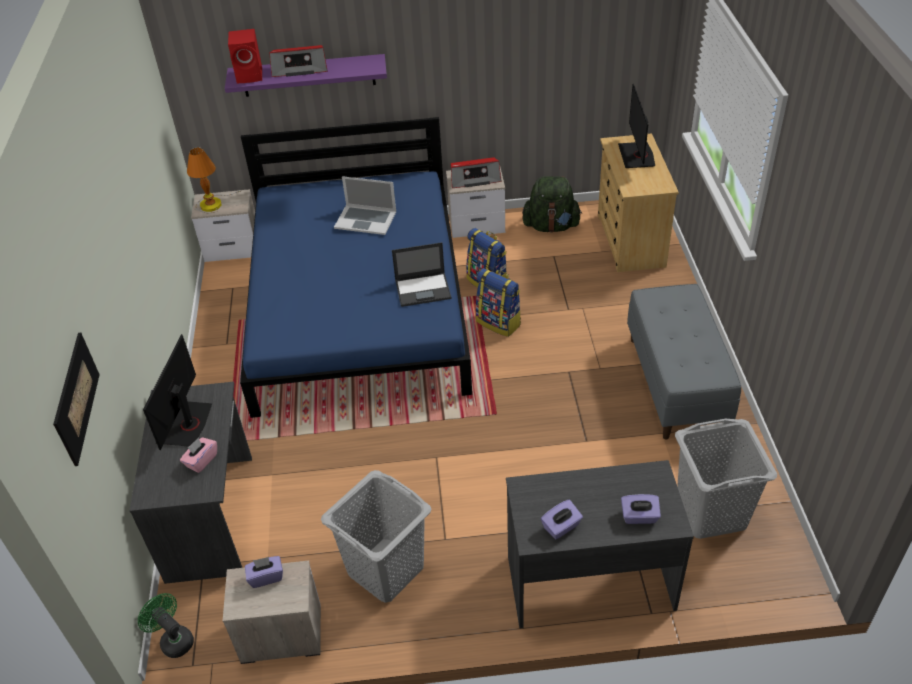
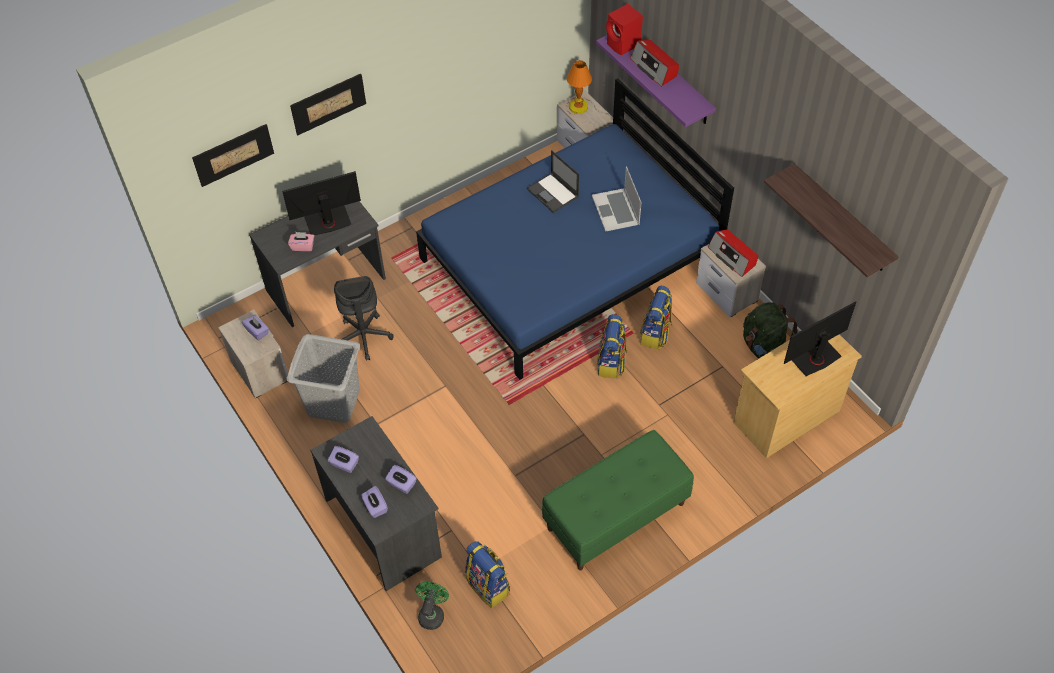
camera: 60 degrees right, 10 degrees up
green fan [138,593,194,658] -> green fan moved to [415,582,449,630]
laptop [392,242,451,307] -> laptop moved to [527,150,579,213]
grey bench [627,284,741,439] -> green bench [542,430,694,570]
grey laundry basket [675,419,777,539] -> backpack [465,541,510,608]
none -> picture [290,73,366,135]
none -> grey office chair [334,276,394,361]
none -> purple tissue box [385,465,417,494]
none -> shelf [764,163,899,277]

